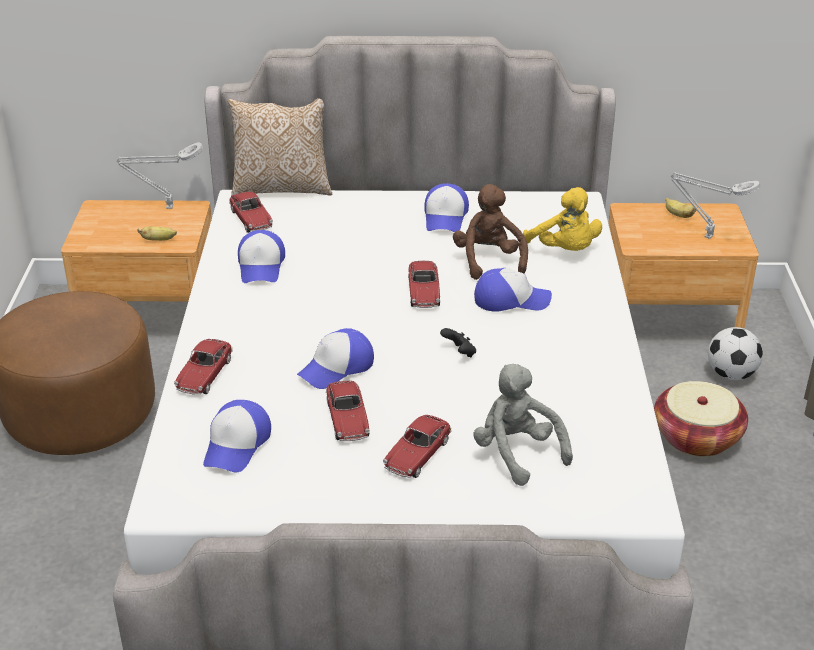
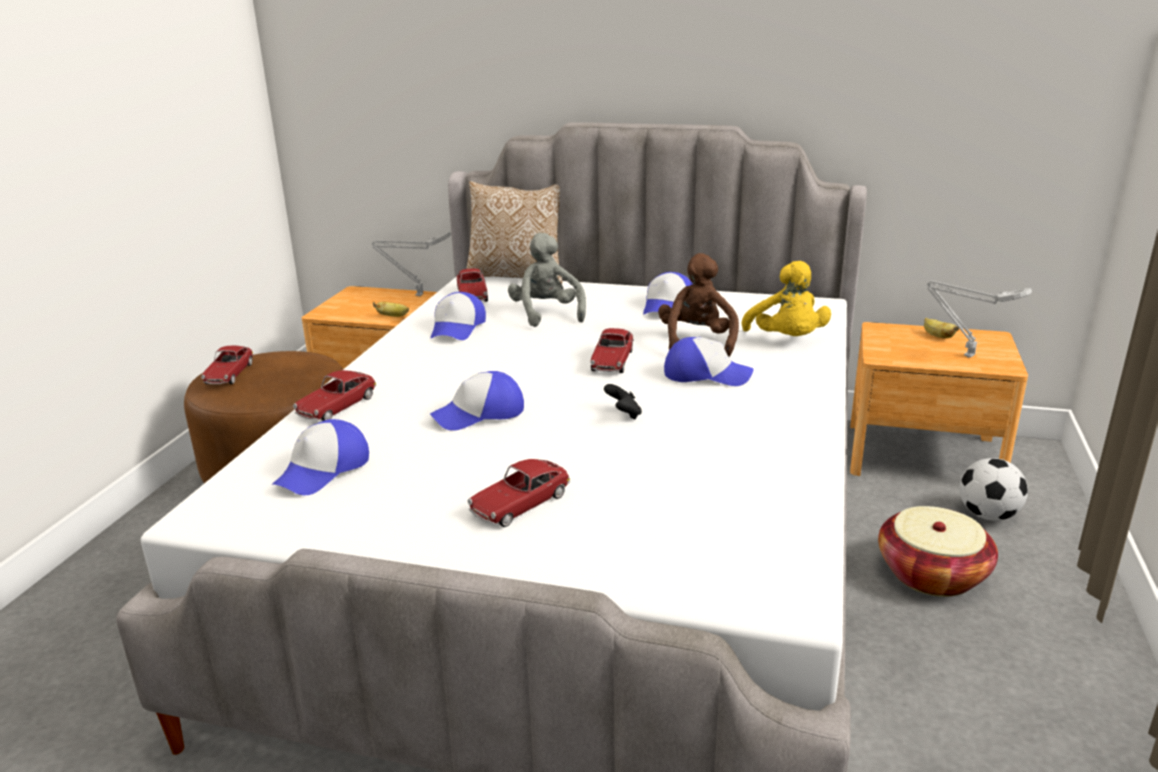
camera: 15 degrees right, 10 degrees down
toy car [326,381,369,441] -> toy car moved to [201,346,254,384]
grey plush toy [473,364,573,486] -> grey plush toy moved to [508,232,586,327]

